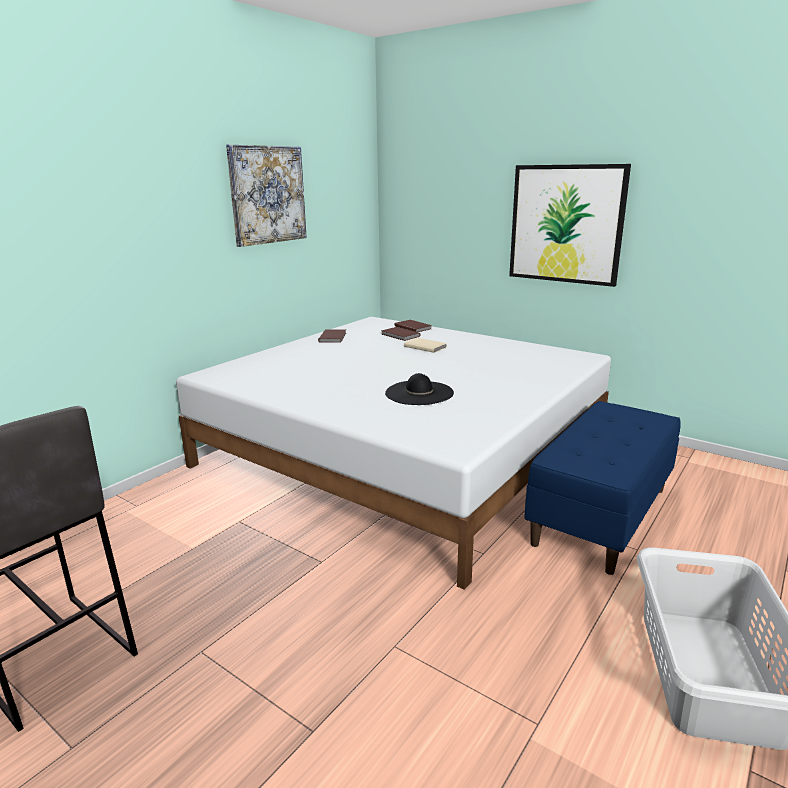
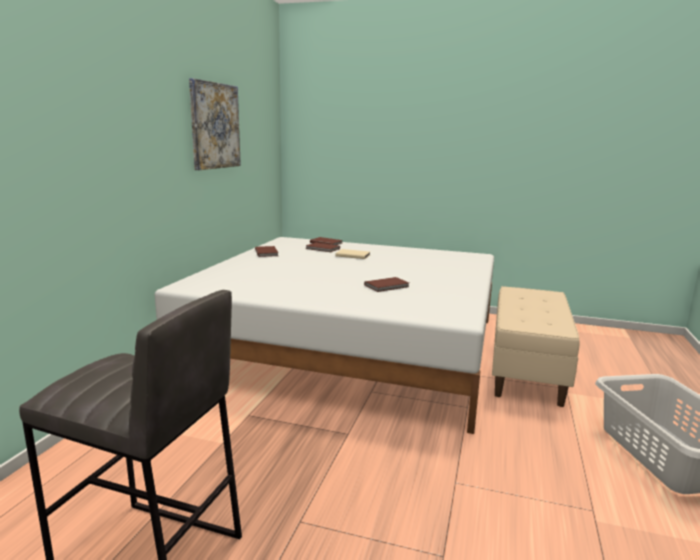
camera: 20 degrees left, 5 degrees down
black hat [385,373,454,405] -> brown book [364,277,409,292]
picture [509,164,631,287] -> none
blue bench [524,401,681,575] -> beige bench [492,286,579,407]

